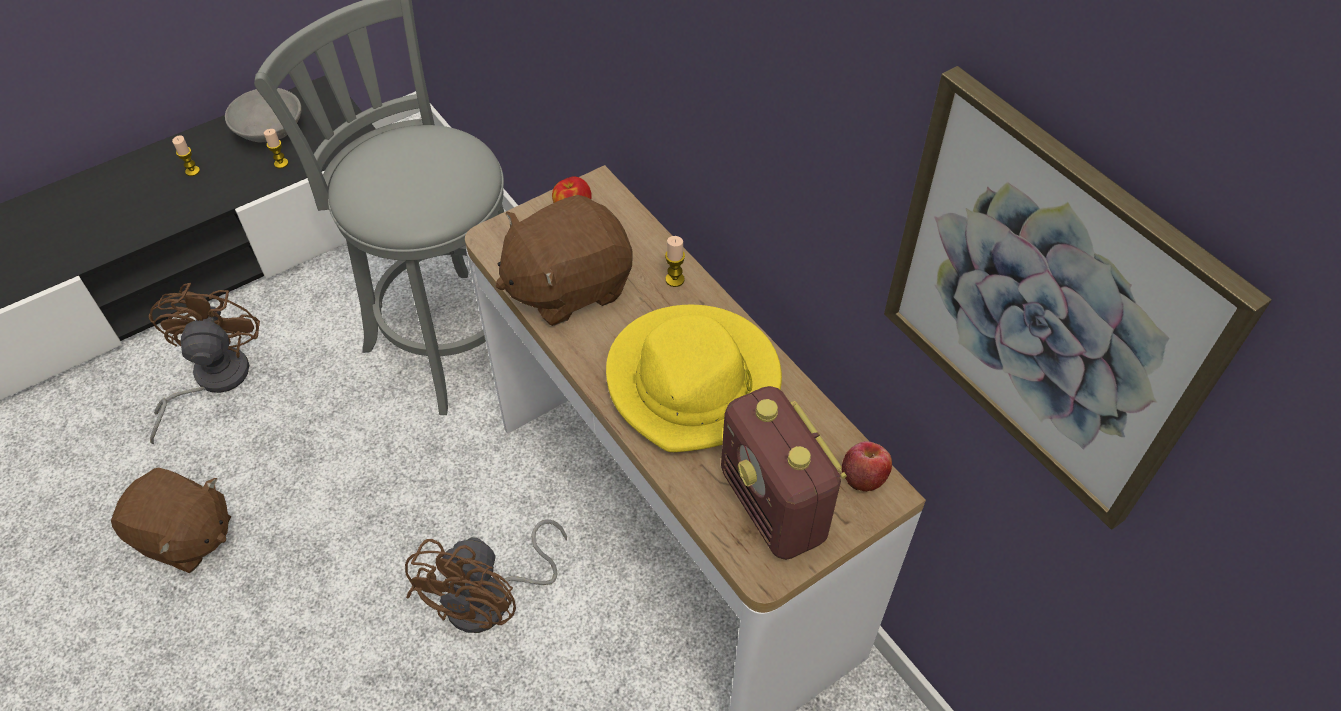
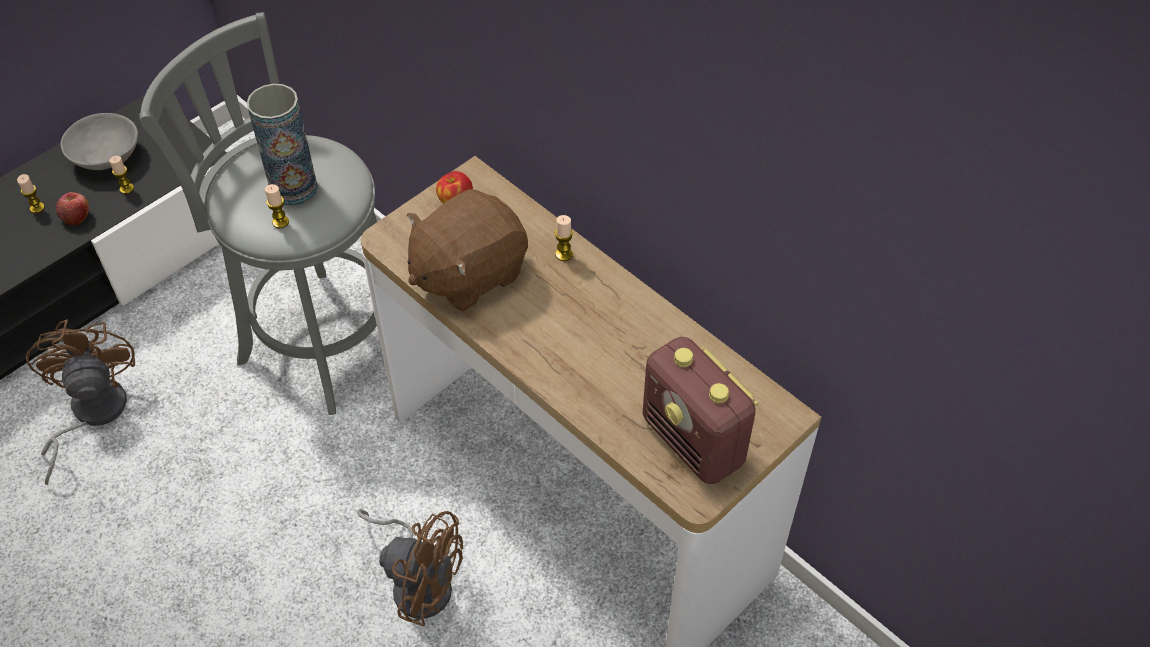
camera: 10 degrees left, 0 degrees up
brown plush toy [111,468,231,573] -> none
brown fan [405,520,567,633] -> brown fan turned 75 degrees counterclockwise [357,509,463,626]
yellow hat [606,305,782,452] -> none
apple [842,441,892,492] -> apple moved to [56,192,89,226]
picture [884,66,1272,530] -> none
none -> vase [247,84,318,206]
none -> candle [265,184,289,228]

